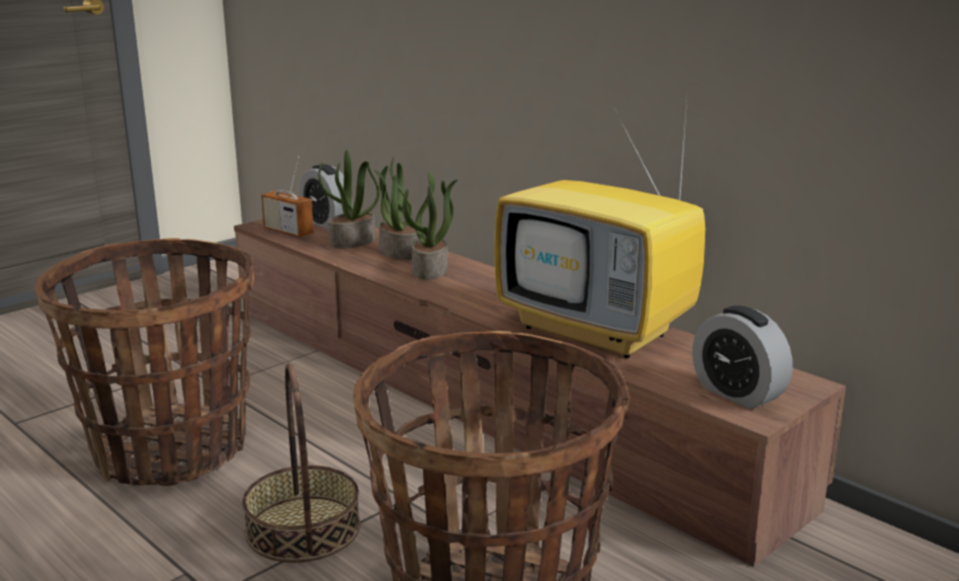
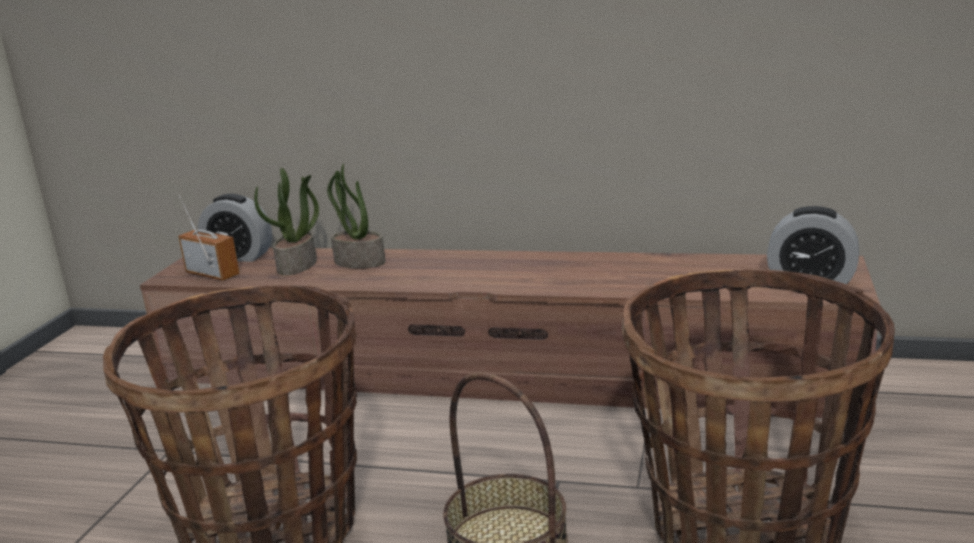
camera: 30 degrees left, 0 degrees up
radio [261,156,314,237] -> radio turned 150 degrees counterclockwise [178,195,240,281]
potted plant [402,171,458,280] -> none
television [494,101,705,359] -> none

